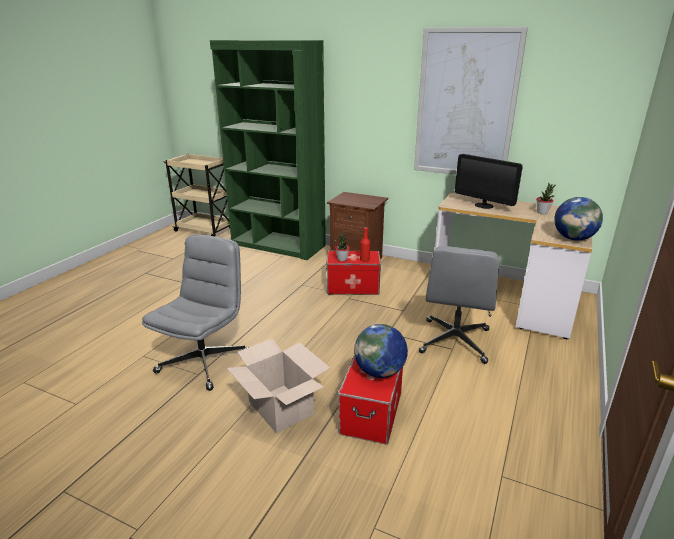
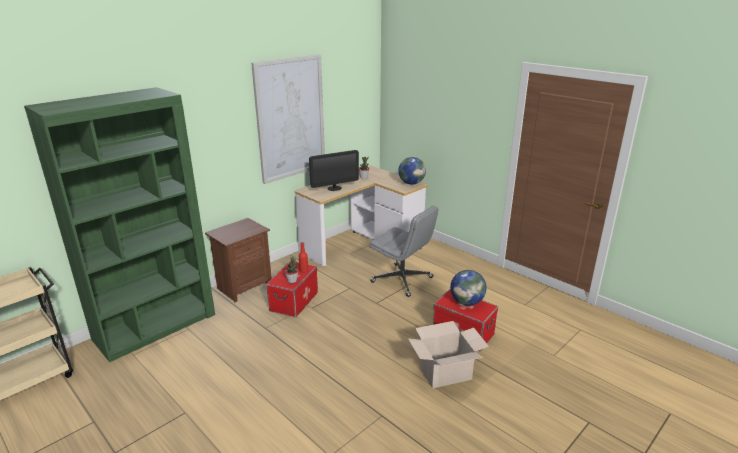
camera: 70 degrees left, 0 degrees up
grey office chair [142,234,249,391] -> none

